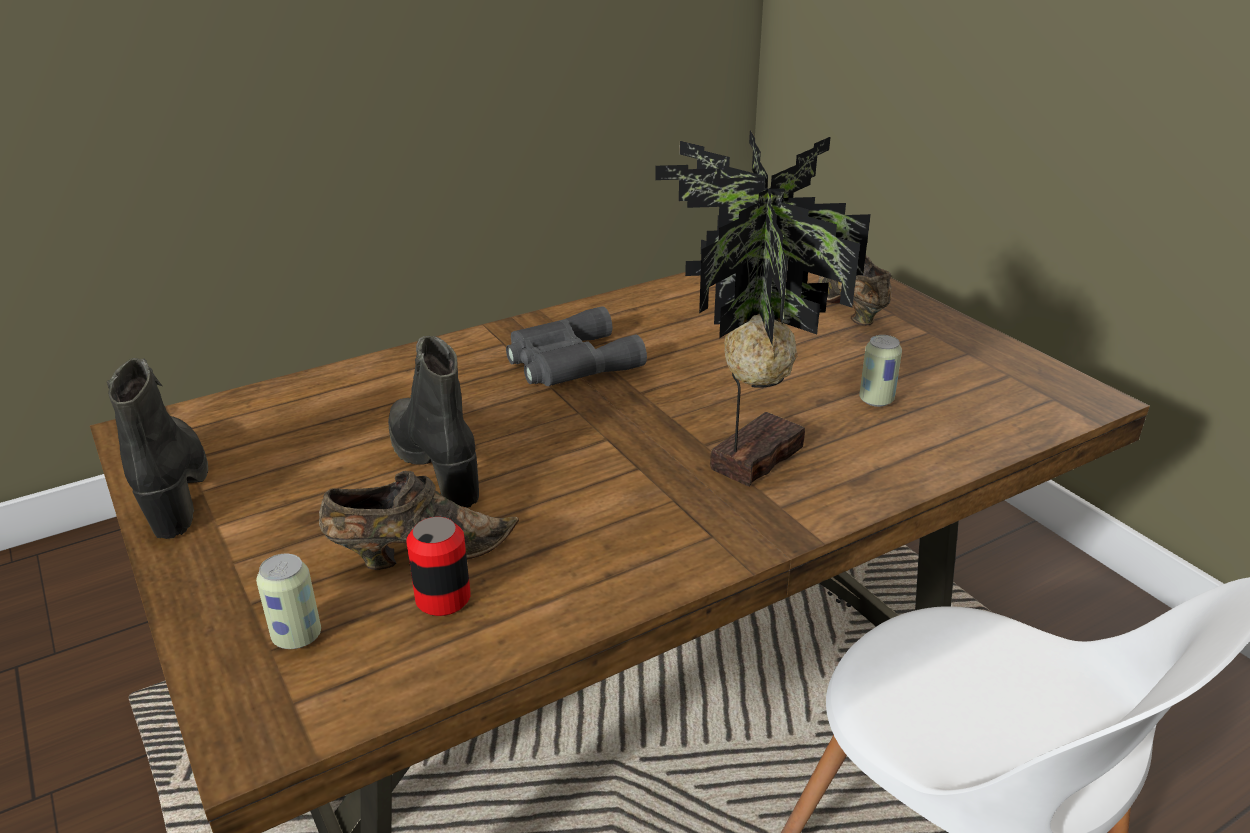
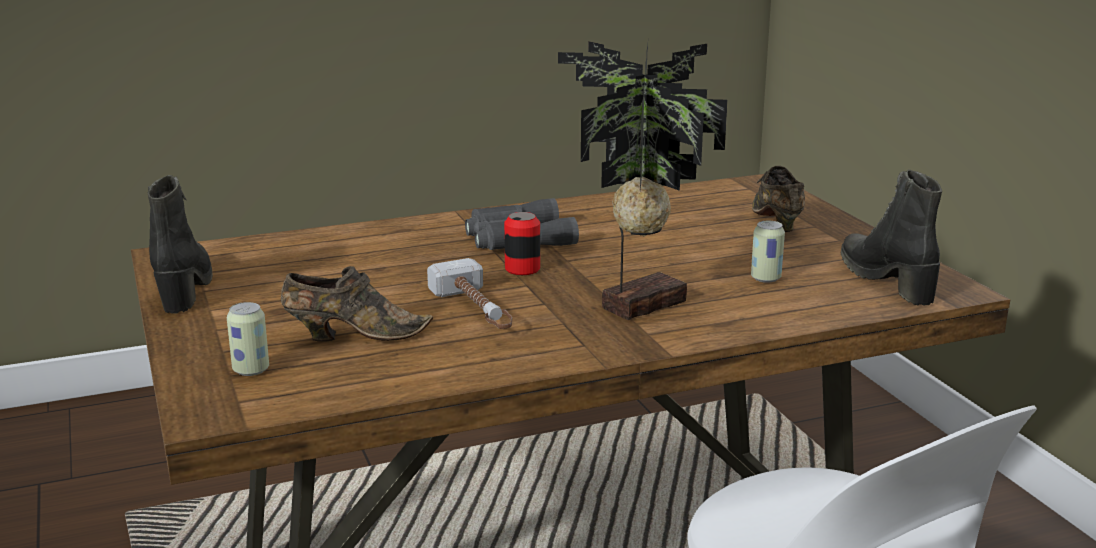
camera: 10 degrees right, 10 degrees down
black boot [388,336,479,508] -> black boot moved to [841,170,942,306]
can [406,517,471,616] -> can moved to [504,212,540,275]
none -> hammer [427,258,512,329]

